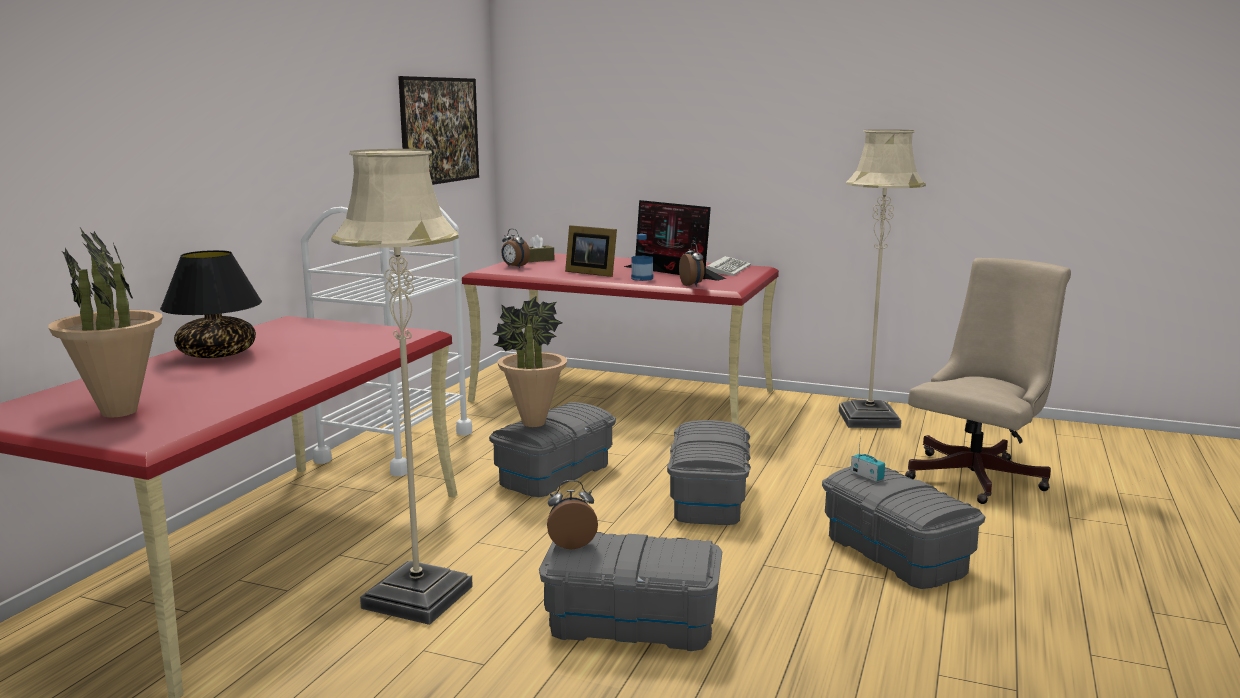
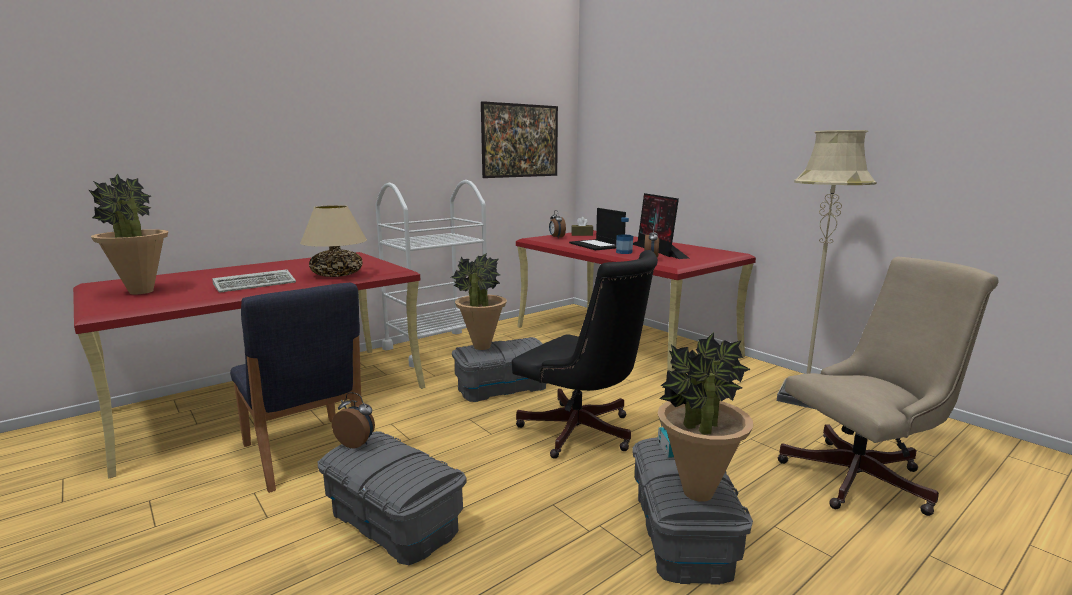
camera: 30 degrees right, 0 degrees up
black table lamp [160,250,262,358] -> none
beige floor lamp [331,149,473,625] -> blue chair [230,283,362,493]
picture frame [565,225,617,277] -> laptop [569,208,626,250]
grey storage box [667,420,751,525] -> black office chair [512,250,658,459]
keyboard [706,256,751,276] -> keyboard moved to [212,269,296,293]
none -> beige table lamp [300,205,367,277]
none -> potted plant [658,332,753,502]

